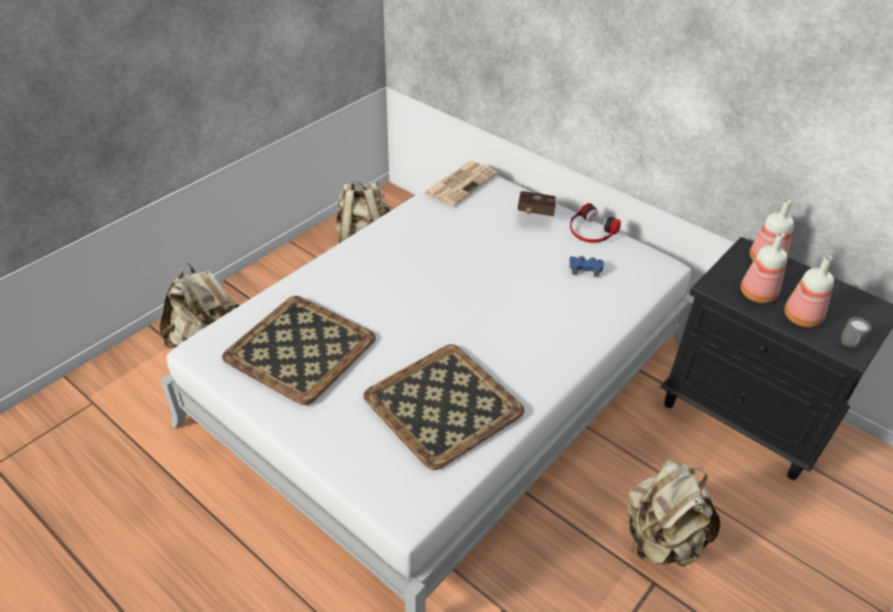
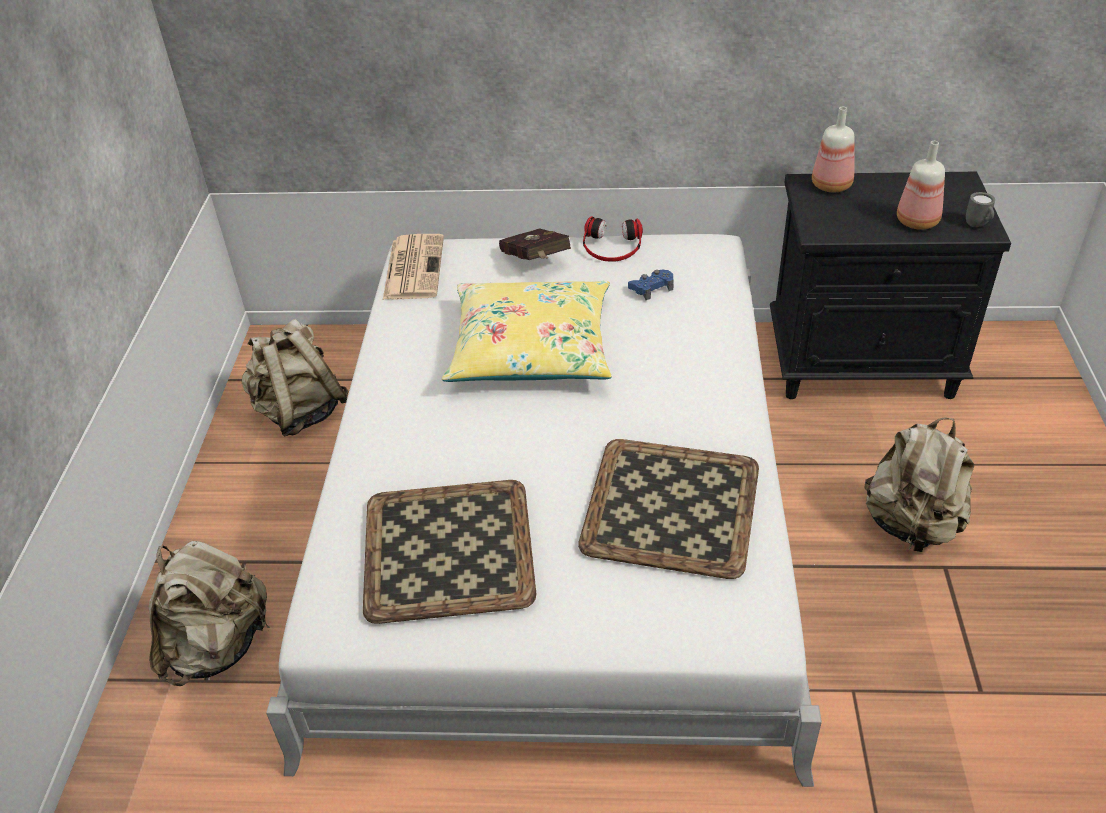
camera: 35 degrees left, 0 degrees up
bottle [741,232,787,303] -> none
none -> yellow pillow [442,281,612,382]

